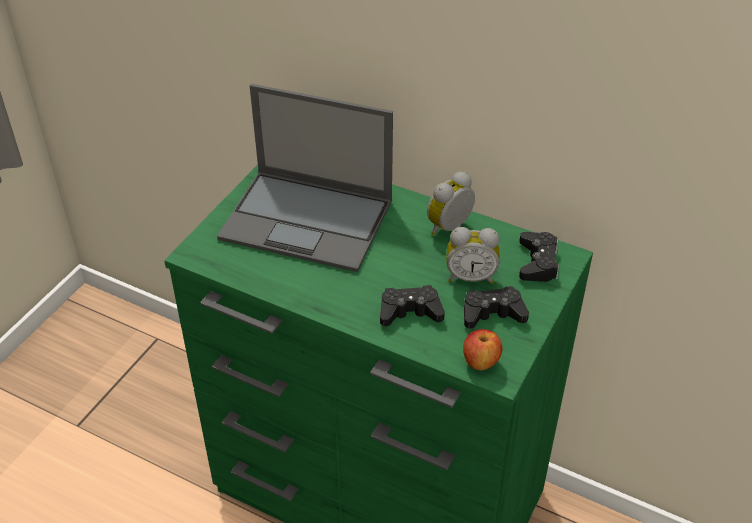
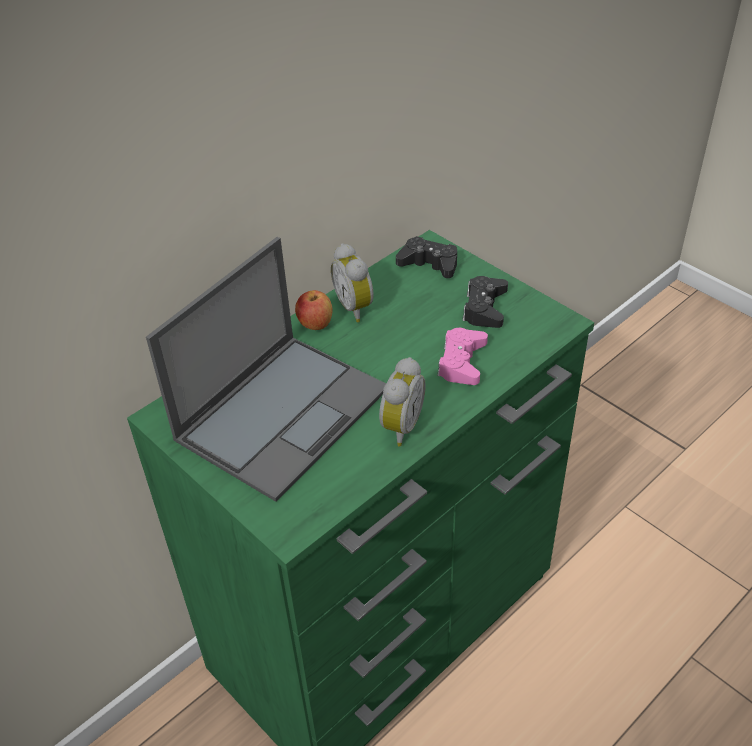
camera: 70 degrees left, 0 degrees up
black game controller [380,285,445,326] -> pink game controller [437,328,488,385]
alarm clock [446,227,500,284] -> alarm clock moved to [379,357,426,446]
apple [463,329,502,370] -> apple moved to [295,290,333,330]

